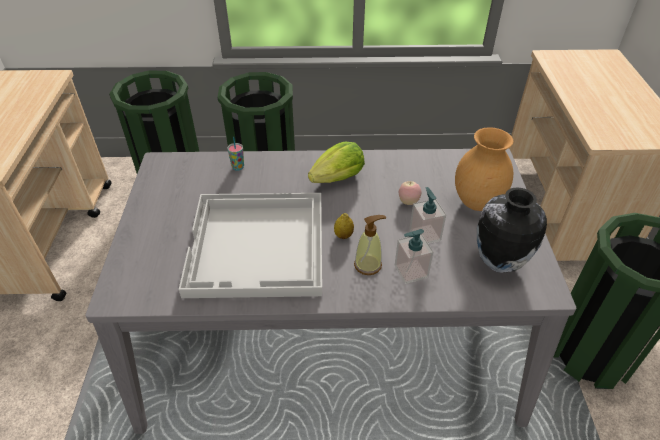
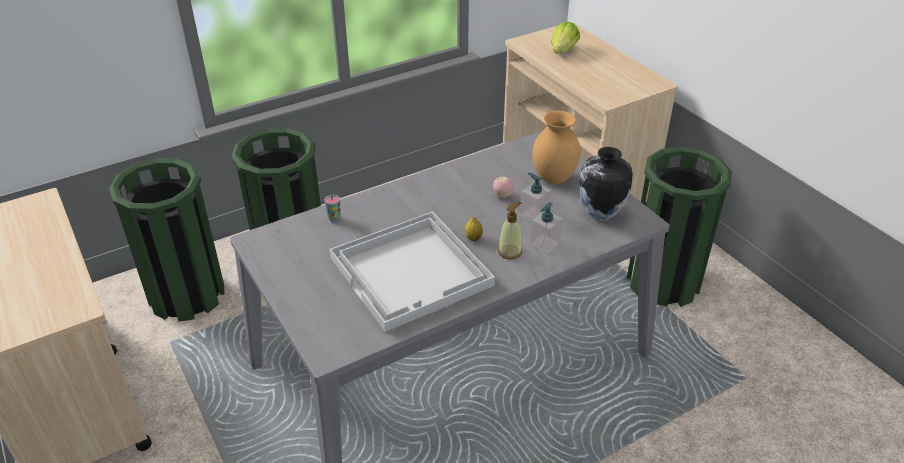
camera: 30 degrees left, 5 degrees down
lettuce [308,142,365,183] -> lettuce moved to [551,21,580,54]

